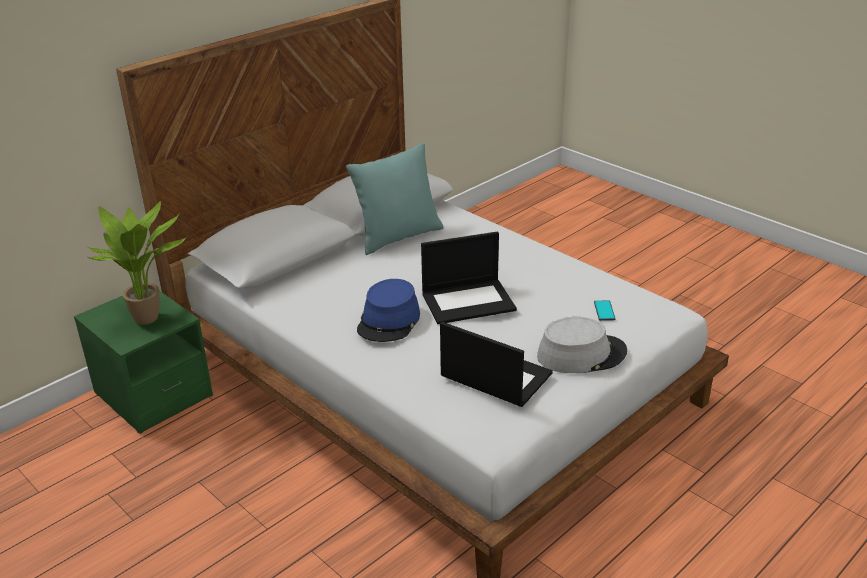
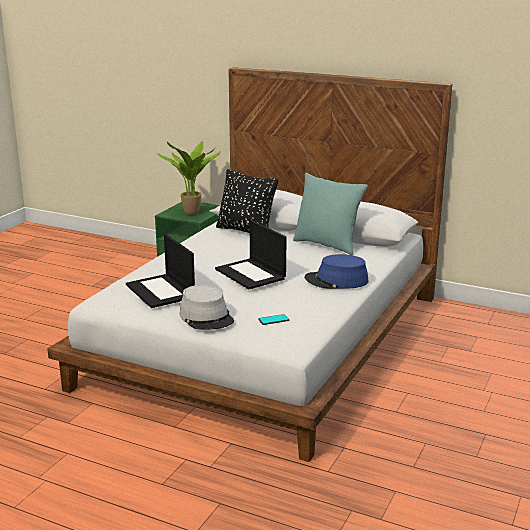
camera: 70 degrees right, 10 degrees down
blue hat [357,279,420,342] -> blue hat moved to [305,254,369,289]
laptop [440,322,553,407] -> laptop turned 135 degrees clockwise [126,234,195,308]
none -> black pillow [216,169,278,233]

